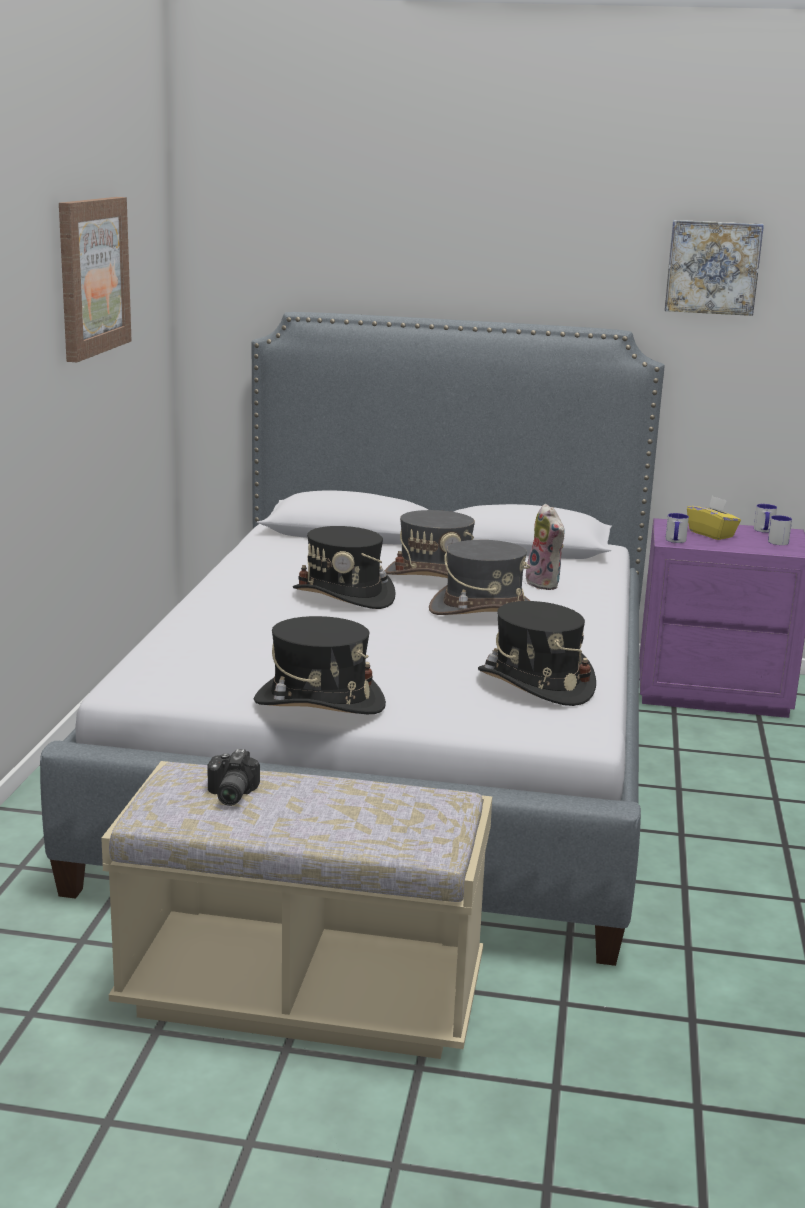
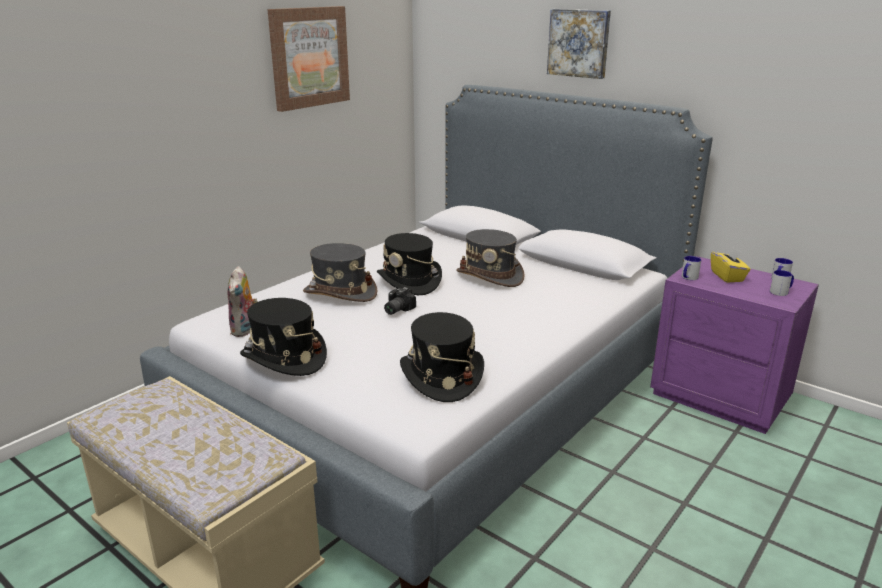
camera: 30 degrees right, 5 degrees up
camera [207,749,260,806] -> camera moved to [384,287,416,315]
grey hat [429,540,530,615] -> grey hat moved to [303,243,377,302]
plush toy [526,504,565,590] -> plush toy moved to [227,266,258,337]
picture [664,220,764,316] -> picture moved to [547,9,611,79]

